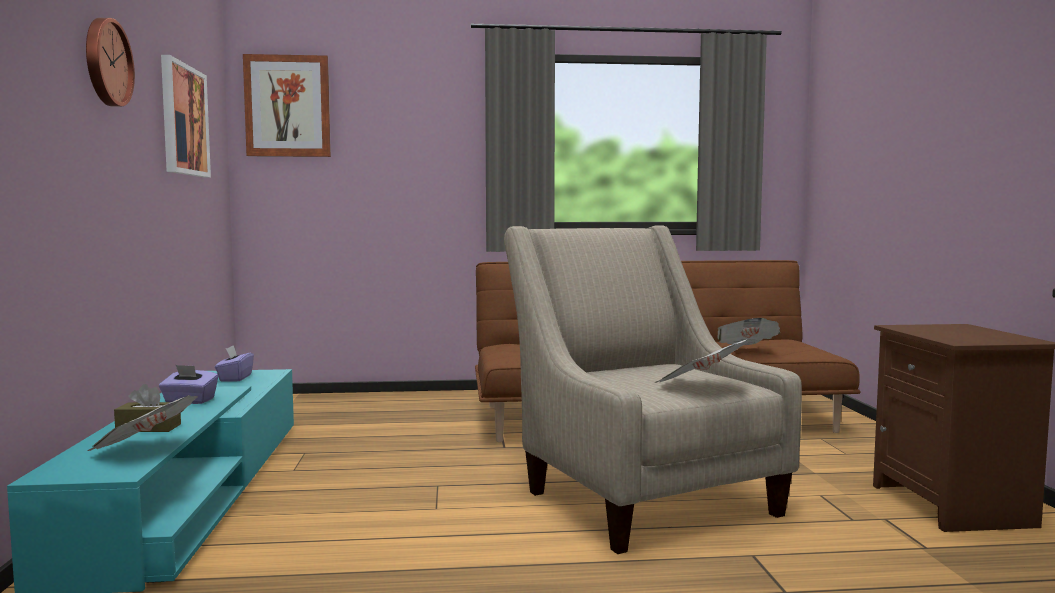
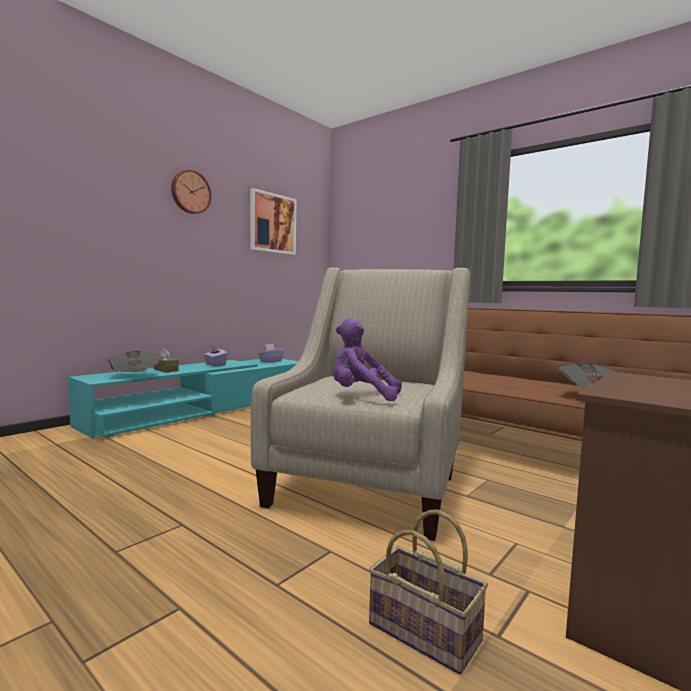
camera: 45 degrees right, 0 degrees up
picture [243,54,331,157] -> none
newspaper [655,339,748,383] -> purple plush toy [333,318,402,401]
none -> basket [369,510,488,675]

